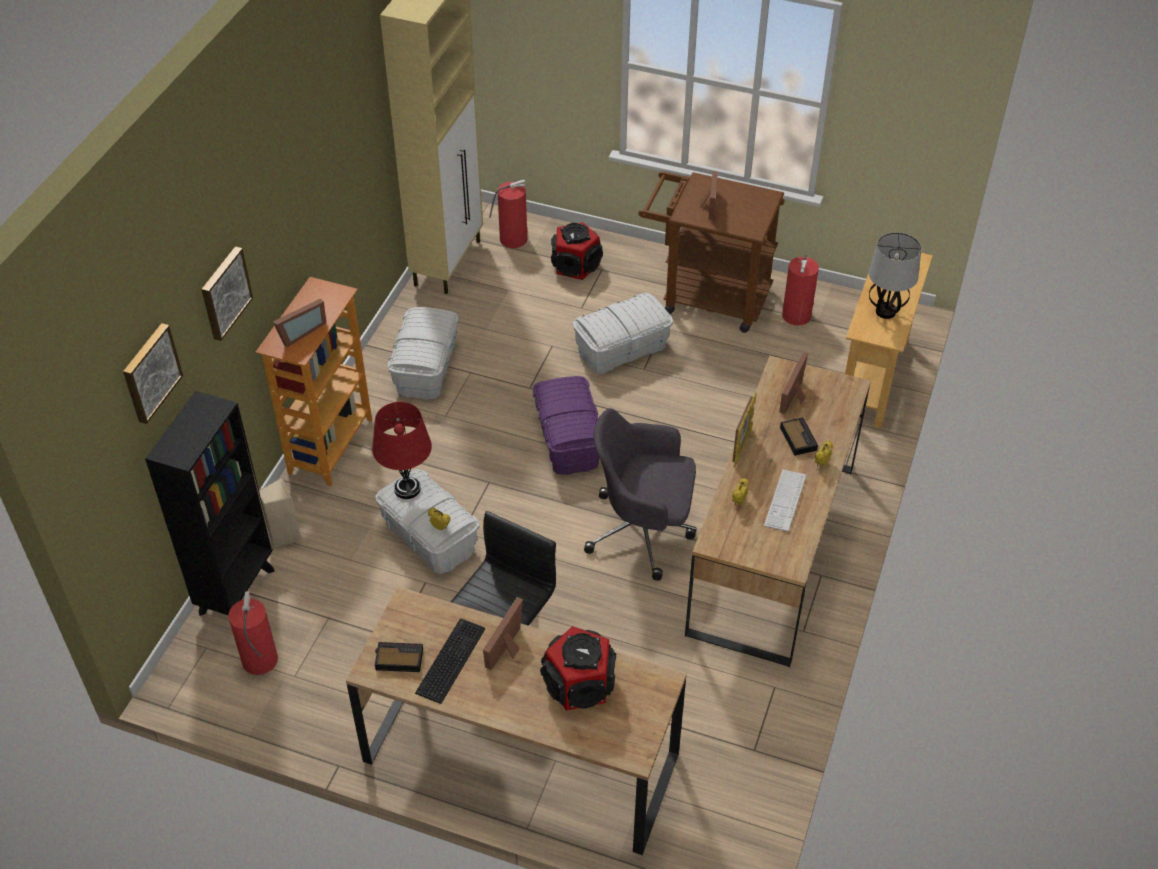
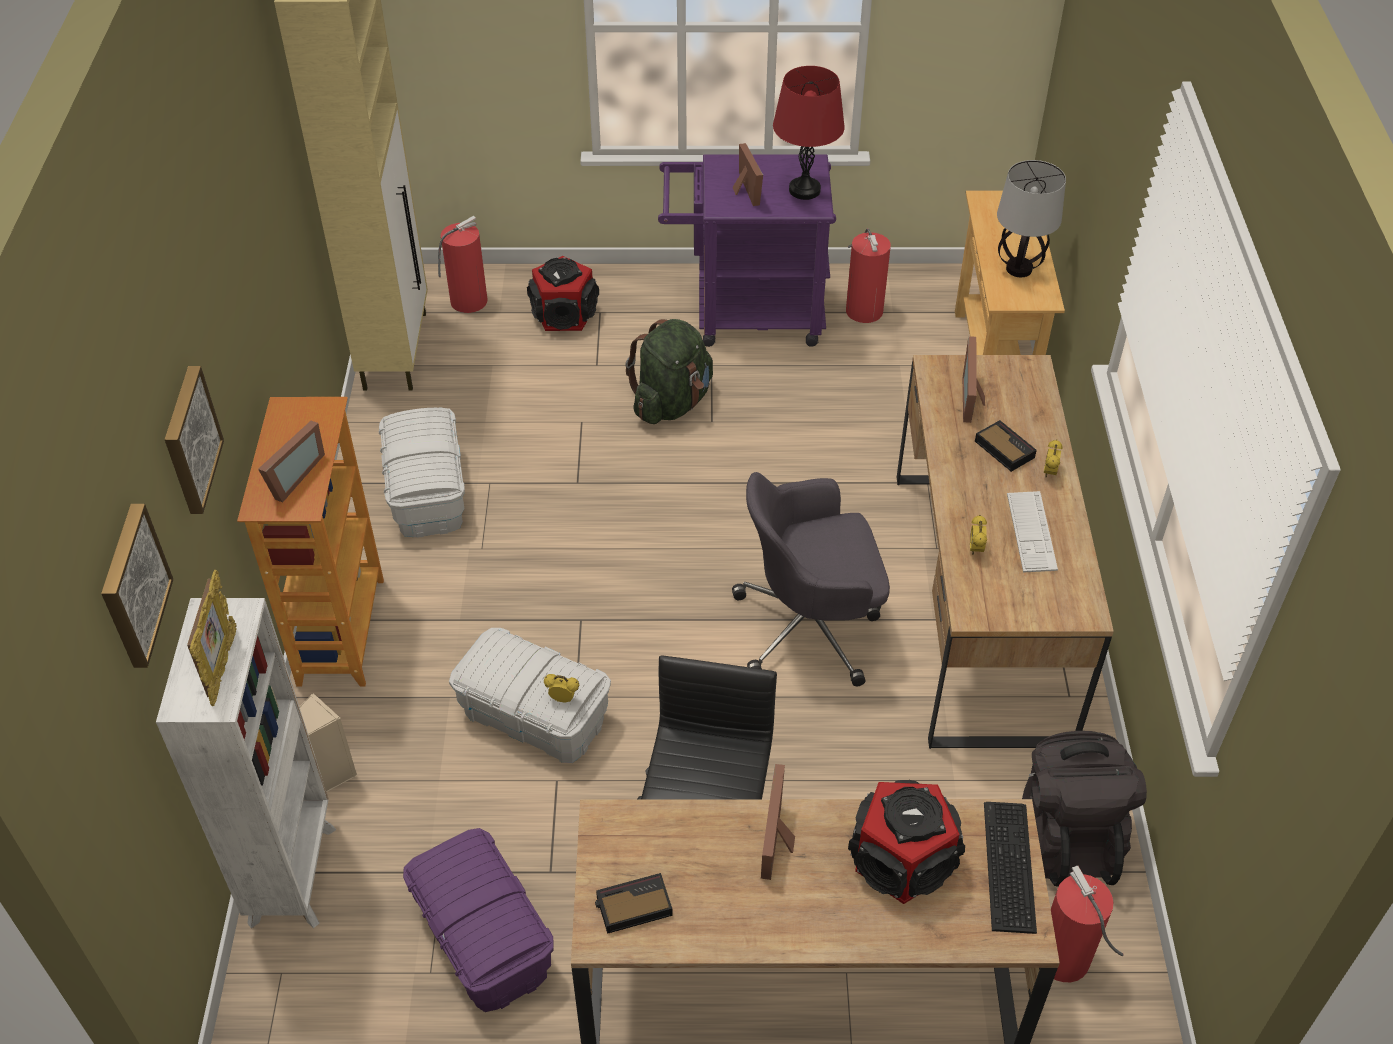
camera: 20 degrees left, 0 degrees up
black bookcase [145,391,275,616] -> white bookcase [156,598,336,928]
fire extinguisher [228,591,278,675] -> fire extinguisher moved to [1051,866,1124,982]
red table lamp [372,402,432,499] -> red table lamp moved to [773,66,845,200]
keyboard [415,619,485,704] -> keyboard moved to [984,802,1037,934]
purple storage box [533,376,599,475] -> purple storage box moved to [403,828,554,1012]
white storage box [573,293,673,374] -> green backpack [625,319,713,424]
brown cart [638,171,784,333] -> purple cart [658,154,836,347]
picture frame [732,392,757,468] -> picture frame moved to [187,570,237,706]
none -> black backpack [1022,731,1147,887]

